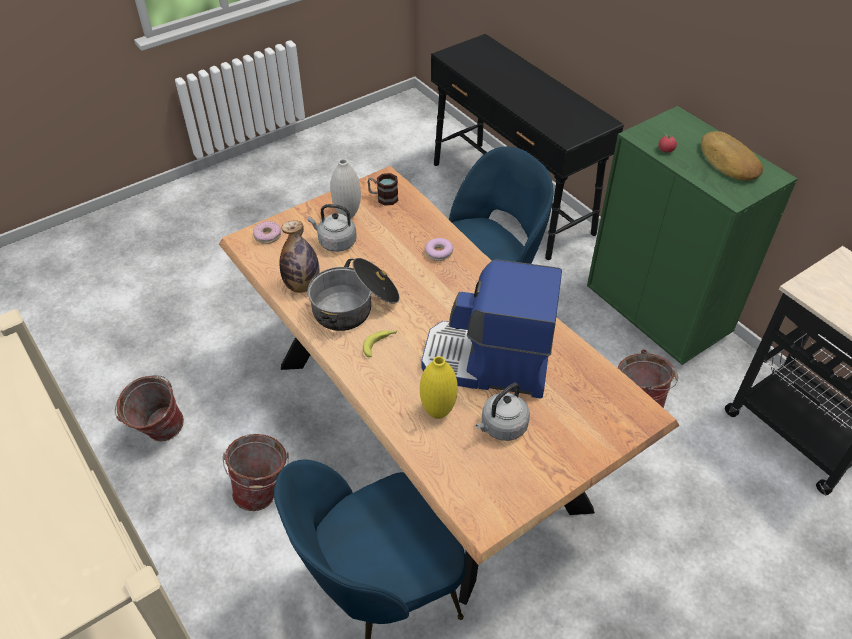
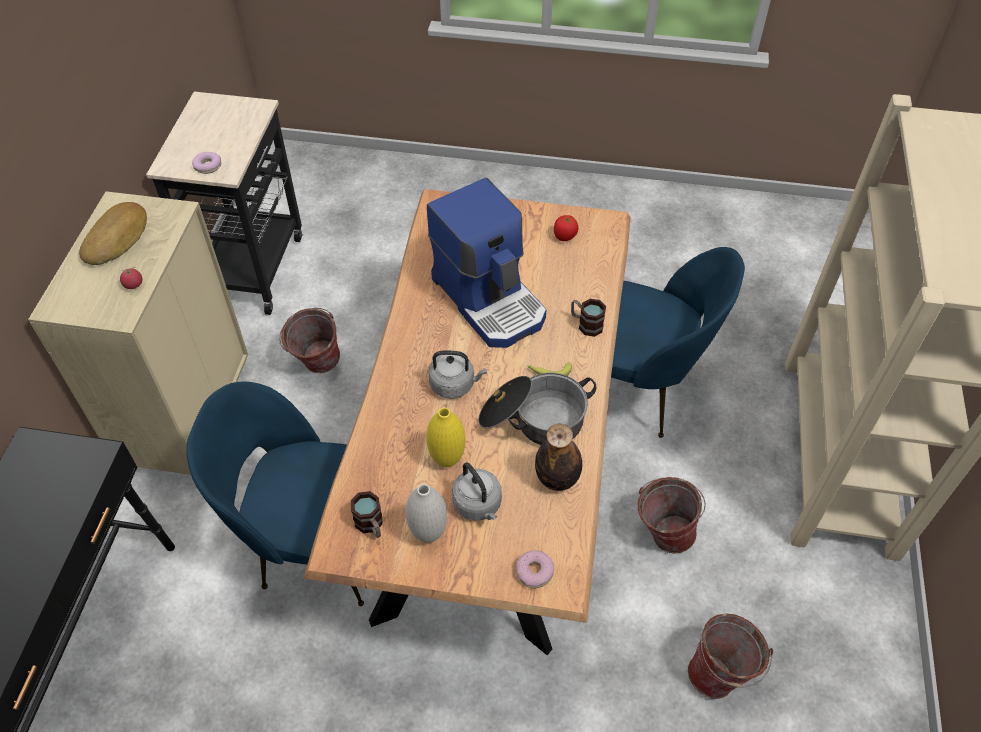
camera: 135 degrees left, 5 degrees up
yellow vase [420,356,458,419] -> yellow vase moved to [426,408,465,467]
donut [425,238,453,261] -> donut moved to [192,152,221,174]
grey kettle [476,383,530,441] -> grey kettle moved to [428,350,487,399]
green cabinet [587,106,798,365] -> beige cabinet [28,191,248,475]
none -> tomato [554,215,578,241]
none -> mug [571,299,606,337]

